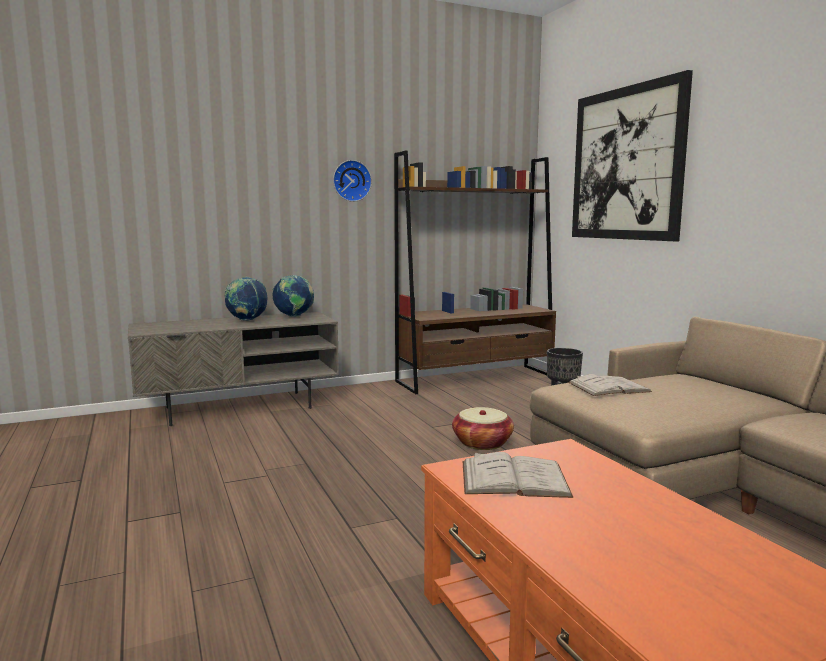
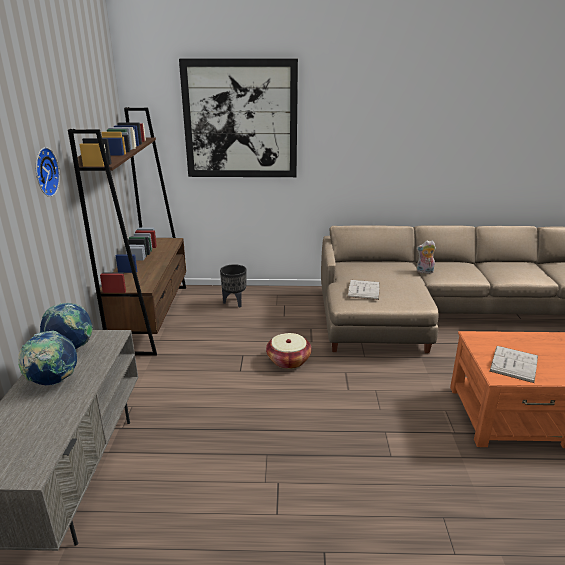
camera: 65 degrees left, 15 degrees up
none -> plush toy [416,240,436,274]

